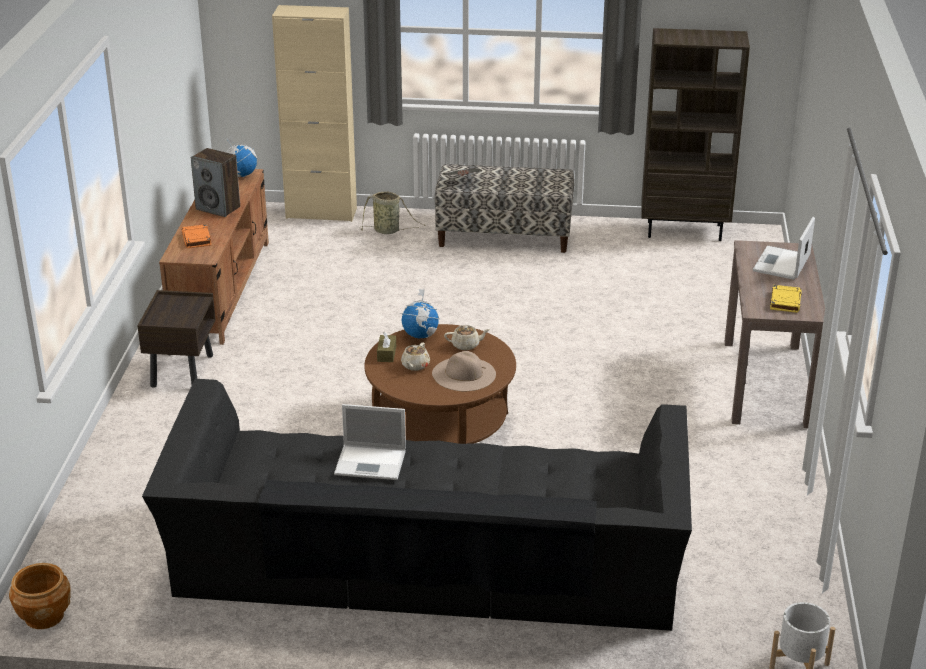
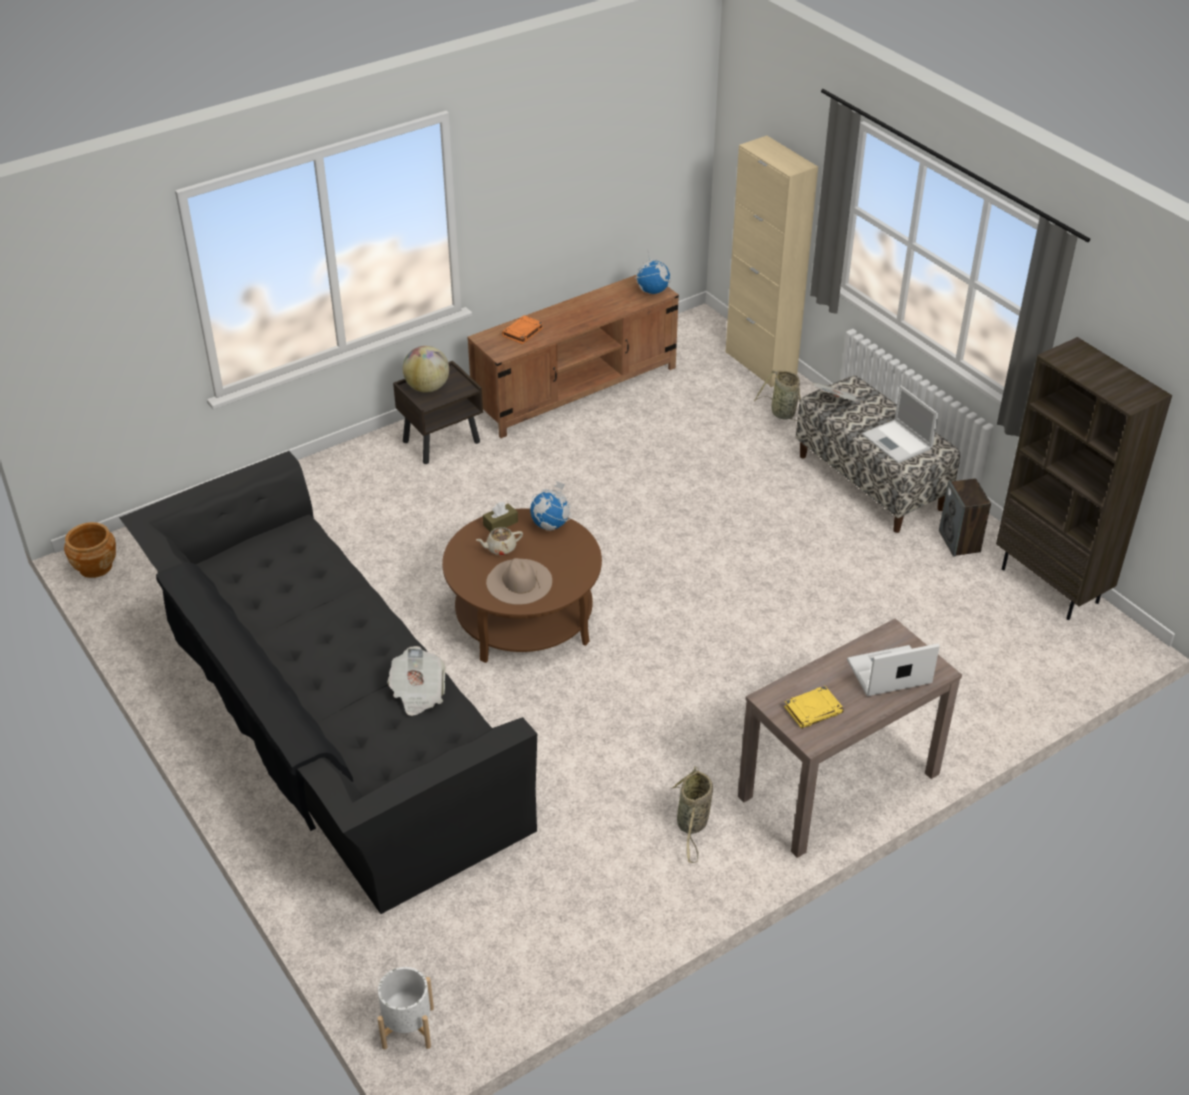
camera: 50 degrees right, 10 degrees up
speaker [191,148,240,217] -> speaker moved to [939,478,991,556]
laptop [334,404,406,480] -> laptop moved to [862,385,938,463]
beige teapot [444,325,490,350] -> none
none -> newspaper [387,646,446,716]
none -> globe [403,346,449,393]
none -> basket [672,766,713,863]

